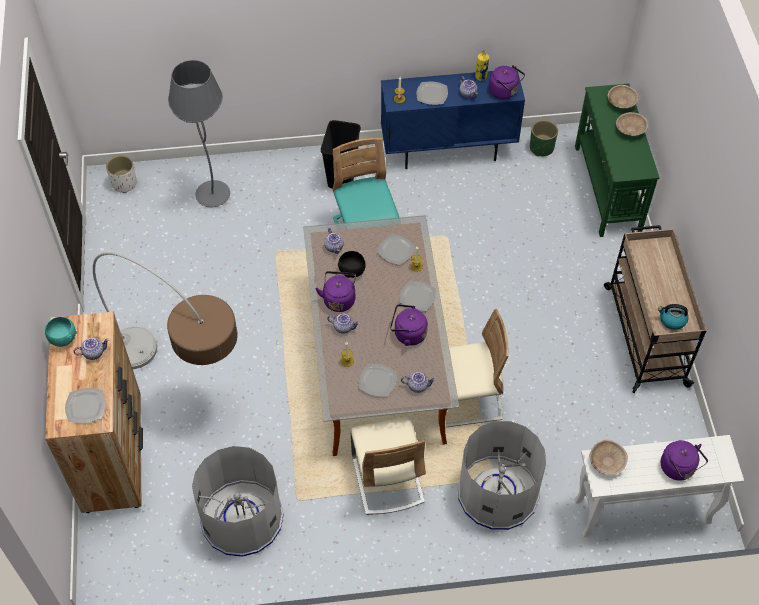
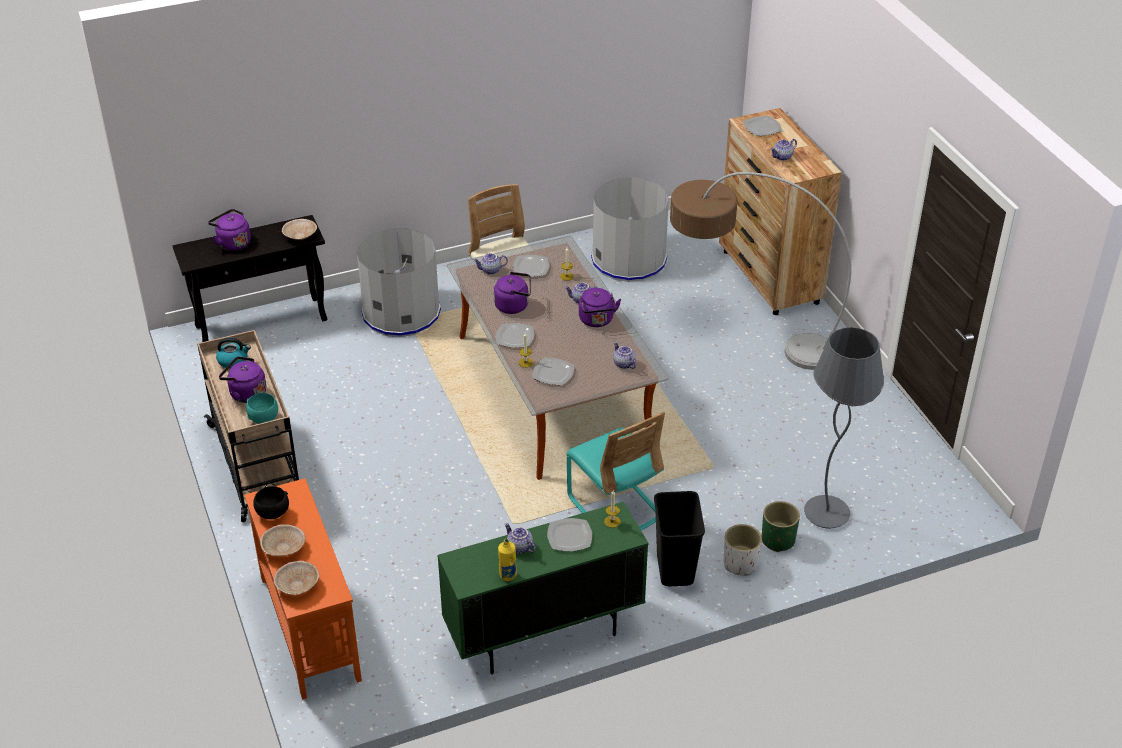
camera: 165 degrees right, 15 degrees down
turquoise bowl [45,317,77,347] -> turquoise bowl moved to [246,393,278,424]
white planter [106,155,137,193] -> white planter moved to [724,524,762,575]
black bowl [338,251,366,278] -> black bowl moved to [253,486,289,519]
blue cabinet [381,70,525,169] -> green cabinet [437,501,649,674]
beige chair [445,309,509,428] -> none
purple kettle [489,65,525,99] -> purple kettle moved to [219,357,266,403]
green planter [530,120,558,157] -> green planter moved to [762,501,800,552]
green console table [575,83,660,237] -> orange console table [244,478,362,699]
white console table [575,435,744,538] -> black console table [172,215,327,342]

